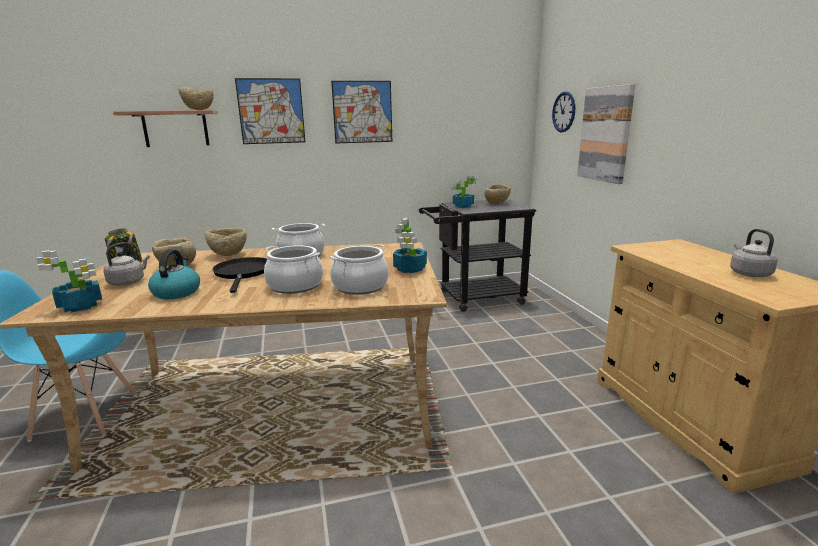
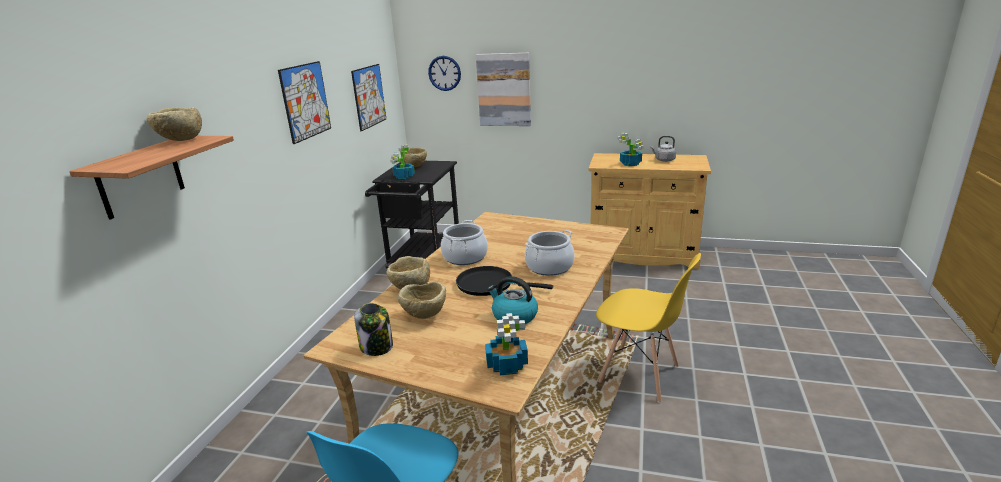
camera: 60 degrees left, 5 degrees up
grey kettle [103,242,150,286] -> none
picture [235,78,305,144] -> picture moved to [351,64,386,131]
cooking pot [330,244,389,295] -> none
potted plant [393,218,427,273] -> potted plant moved to [618,133,644,166]
none -> yellow chair [596,253,701,403]

